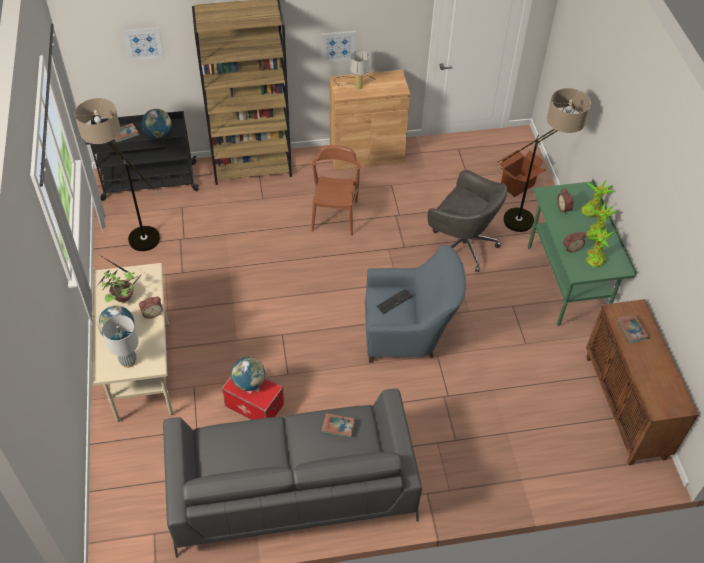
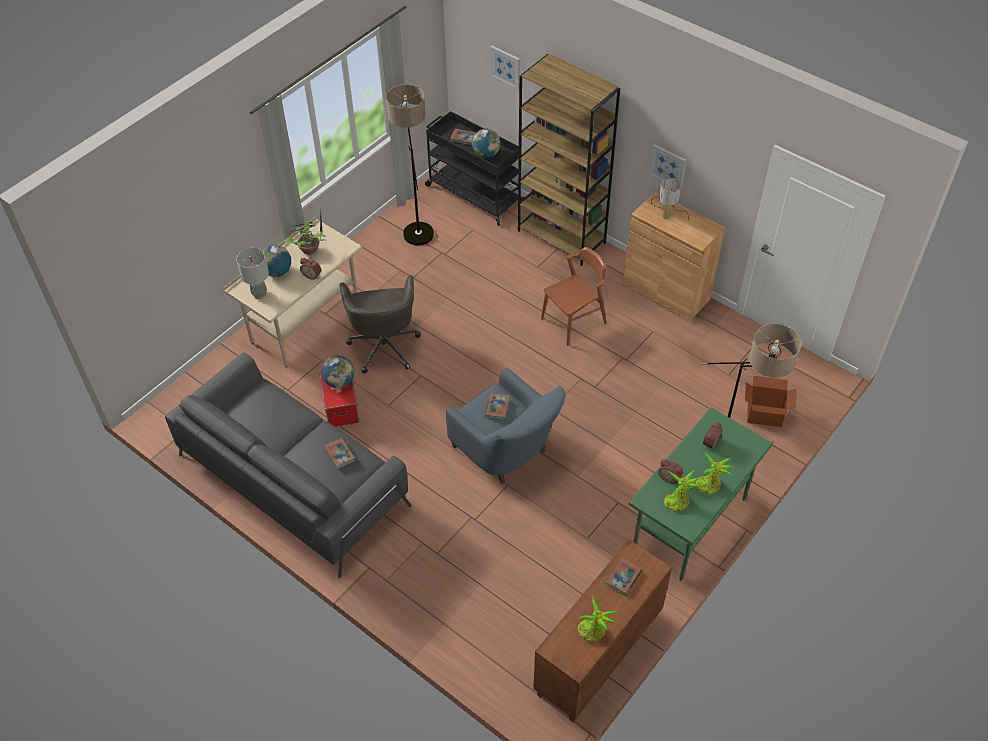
camera: 50 degrees right, 0 degrees up
keyboard [377,288,413,314] -> book [485,393,510,420]
grey office chair [427,170,507,272] -> grey office chair moved to [339,275,421,373]
potted plant [582,180,615,217] -> potted plant moved to [578,597,617,642]

